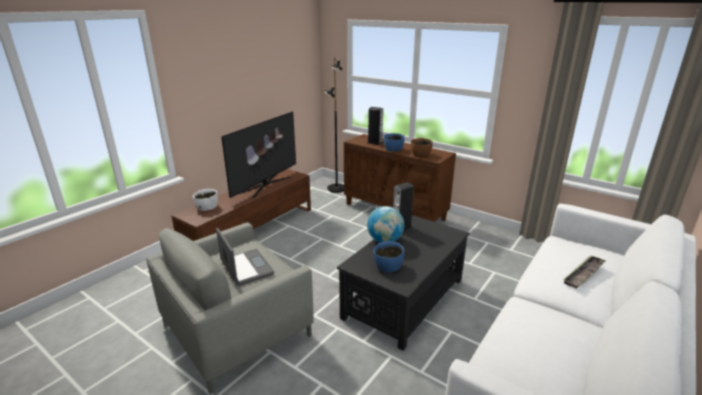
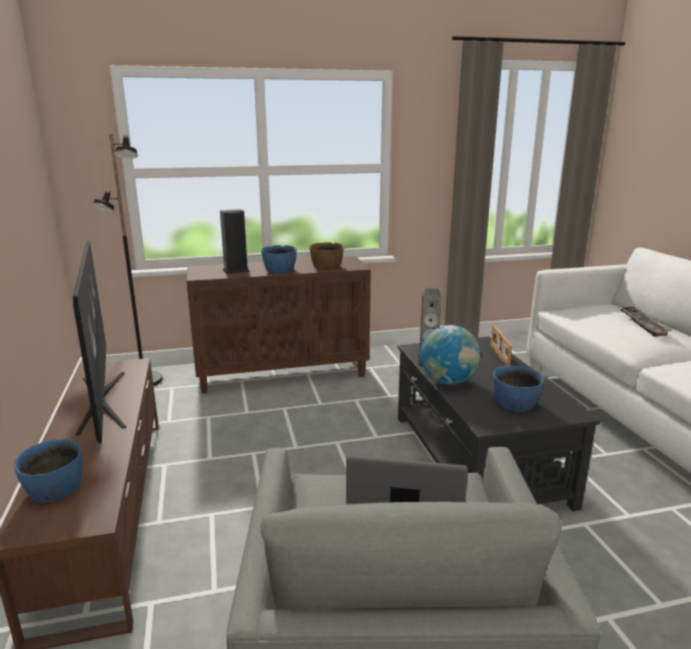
camera: 50 degrees left, 5 degrees down
white bowl [193,189,218,211] -> blue bowl [14,439,83,503]
none -> picture frame [491,325,512,365]

